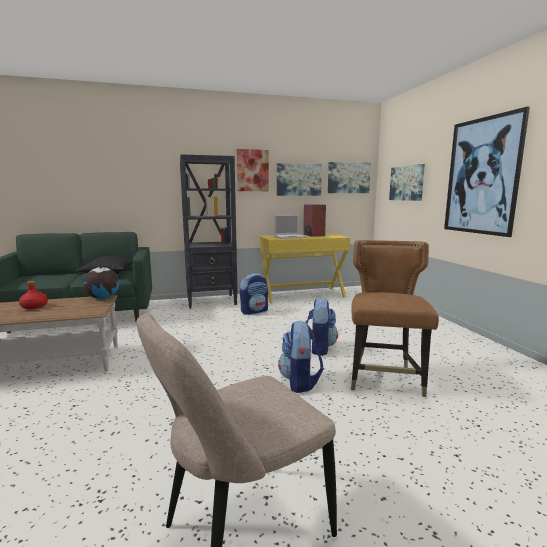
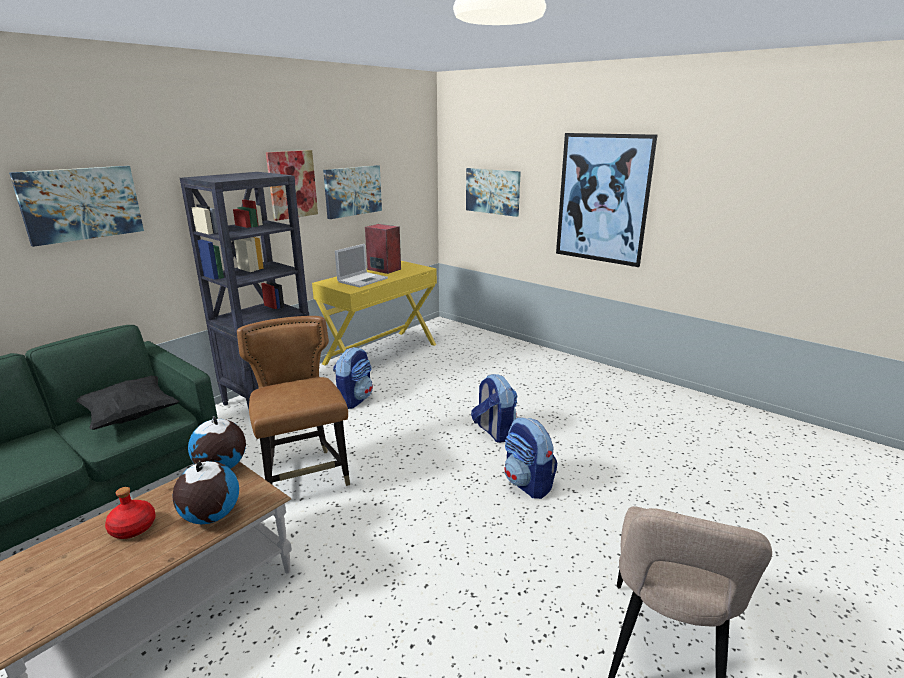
camera: 35 degrees left, 10 degrees up
picture [328,162,371,193] -> picture moved to [9,166,144,247]
brown chair [351,240,439,397] -> brown chair moved to [237,316,350,486]
none -> globe [173,460,239,524]

